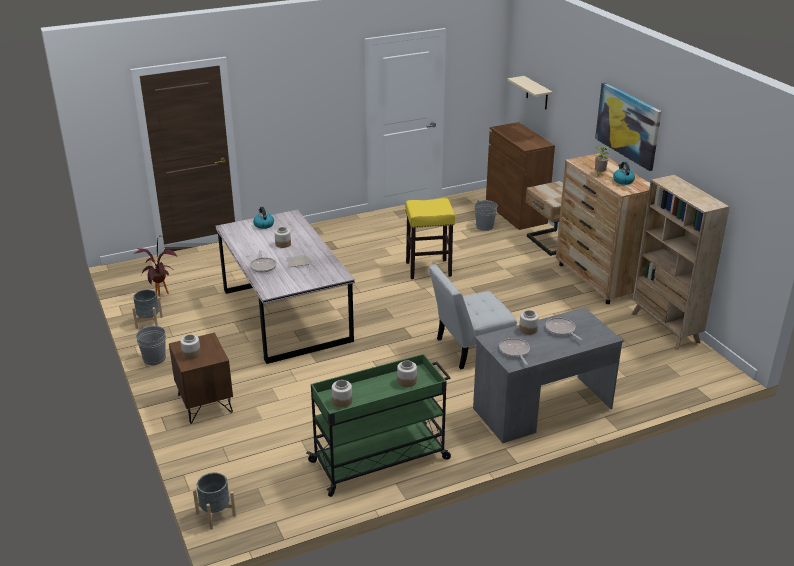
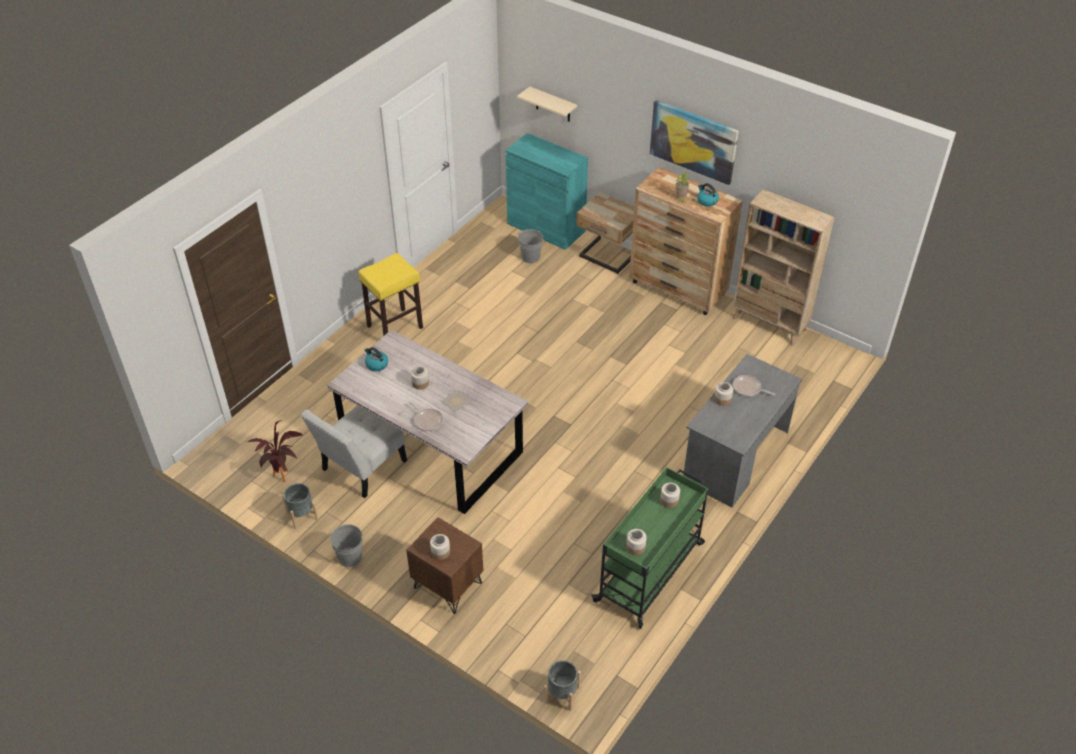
camera: 30 degrees left, 15 degrees up
yellow stool [406,198,455,279] -> yellow stool moved to [358,253,423,336]
white chair [429,264,517,370] -> white chair moved to [301,405,407,498]
brown cabinet [486,122,555,230] -> turquoise cabinet [506,133,588,250]
frying pan [499,338,530,365] -> none

